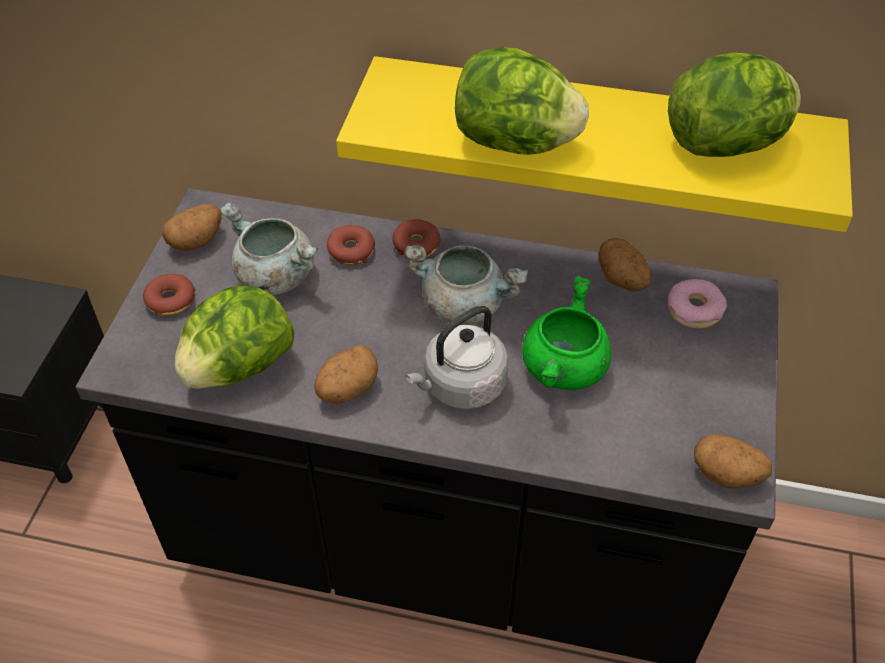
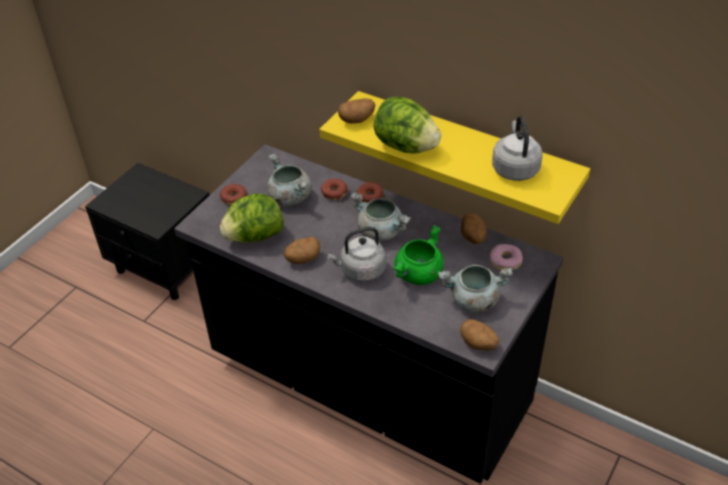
camera: 20 degrees right, 5 degrees down
potato [162,204,221,251] -> potato moved to [338,98,376,124]
lettuce [668,53,801,157] -> grey kettle [492,116,543,181]
none -> grey cooking pot [438,265,513,313]

